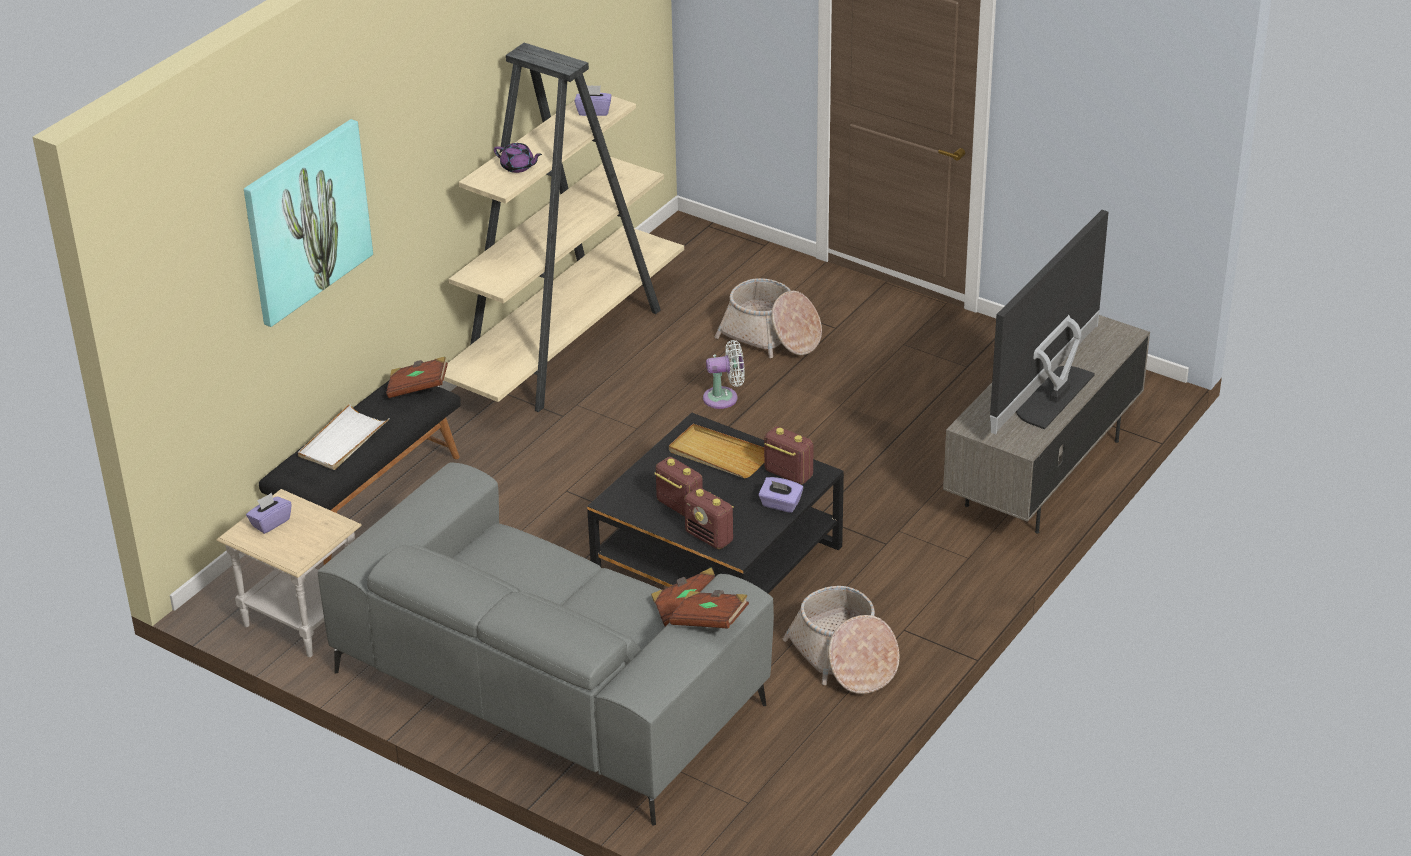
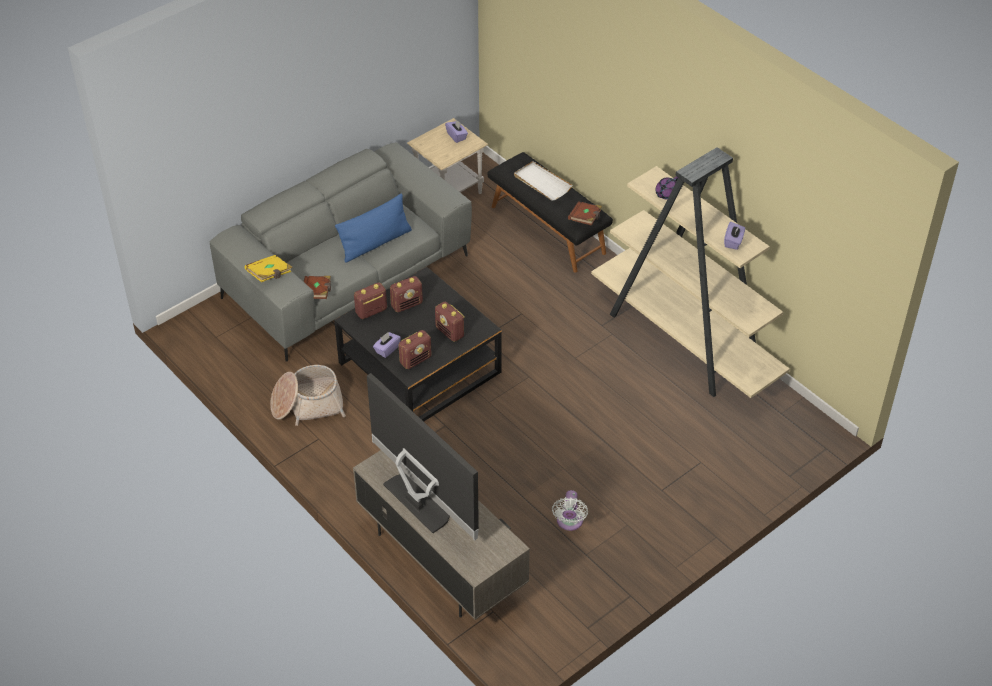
camera: 105 degrees right, 10 degrees up
picture [244,119,373,327] -> none
beige tray [669,424,764,478] -> radio [435,302,465,342]
brown book [669,590,749,629] -> yellow book [244,255,292,282]
white fan [703,340,745,409] -> white fan moved to [552,490,588,531]
basket [715,278,822,358] -> none
none -> blue pillow [335,193,412,263]

